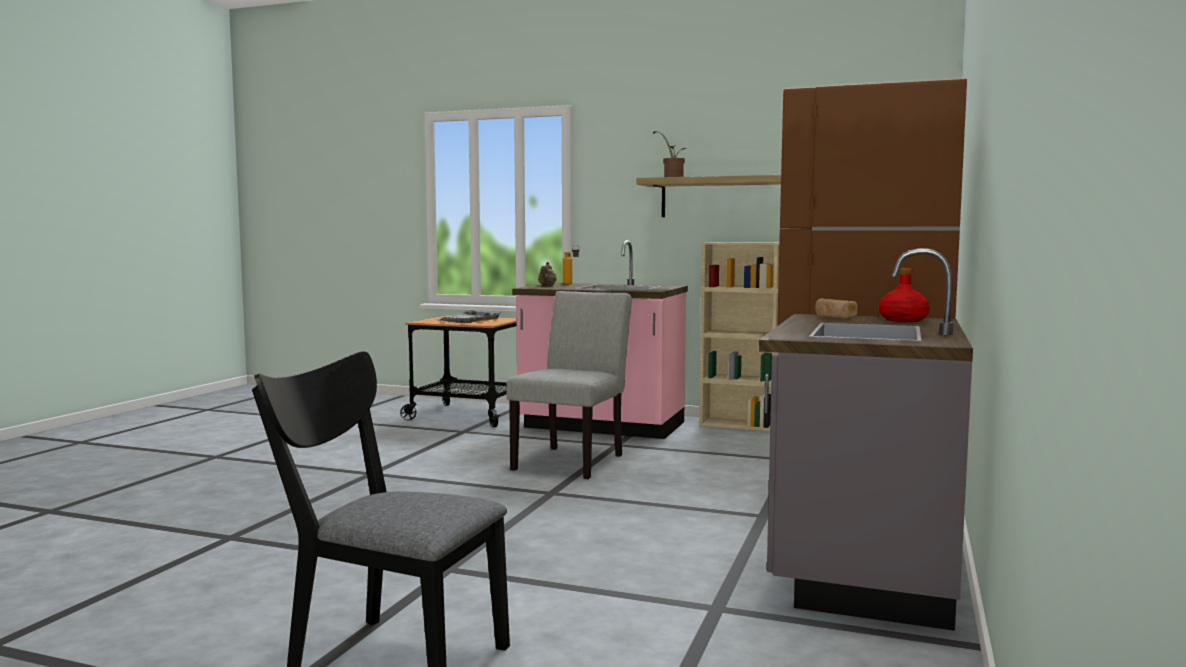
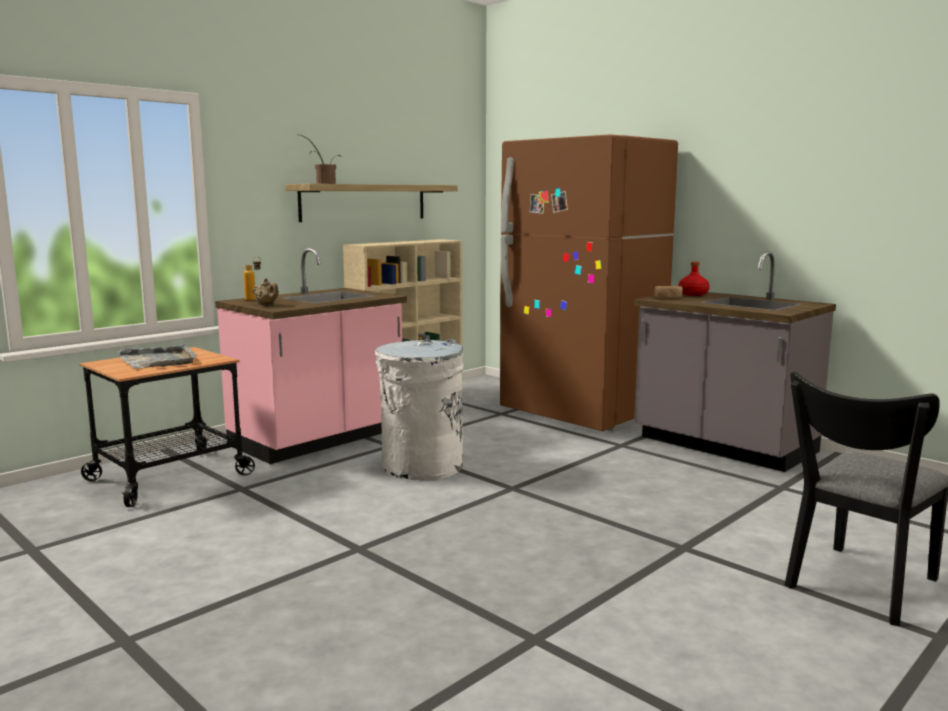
camera: 65 degrees left, 5 degrees up
grey chair [506,291,632,479] -> white trash can [375,339,464,480]

